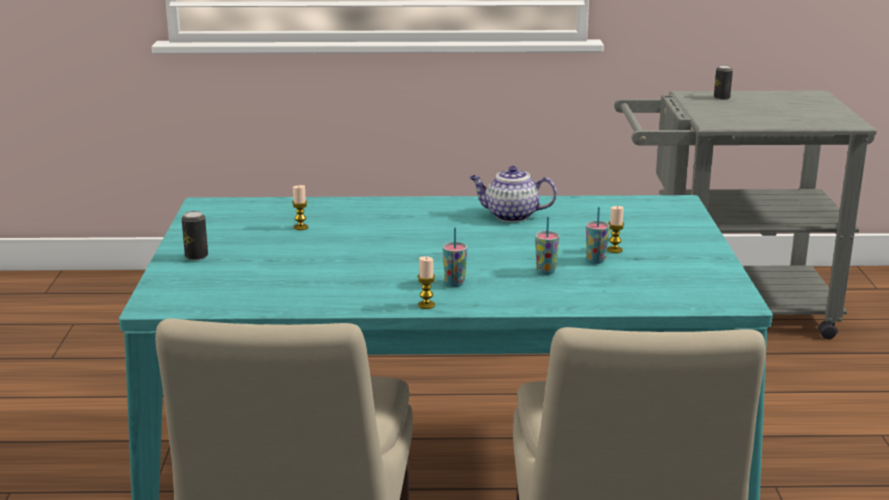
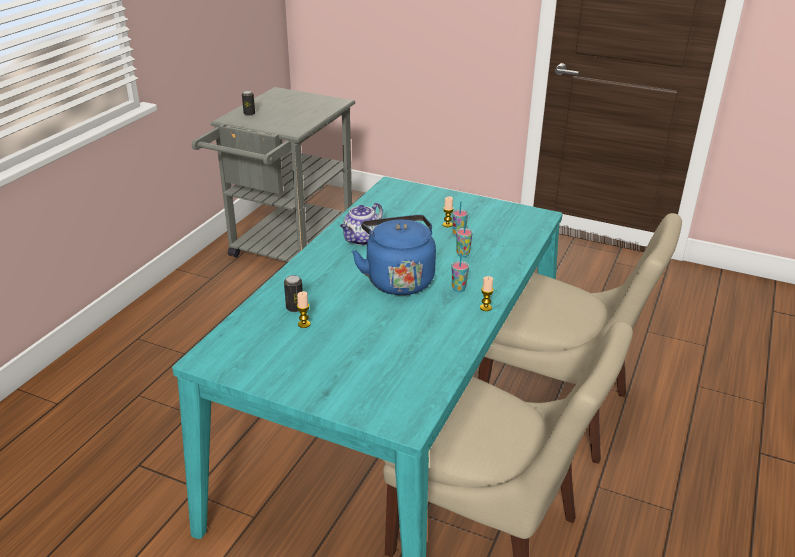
camera: 65 degrees left, 10 degrees up
can [182,211,208,260] -> can moved to [284,275,303,312]
none -> blue kettle [352,215,436,295]

